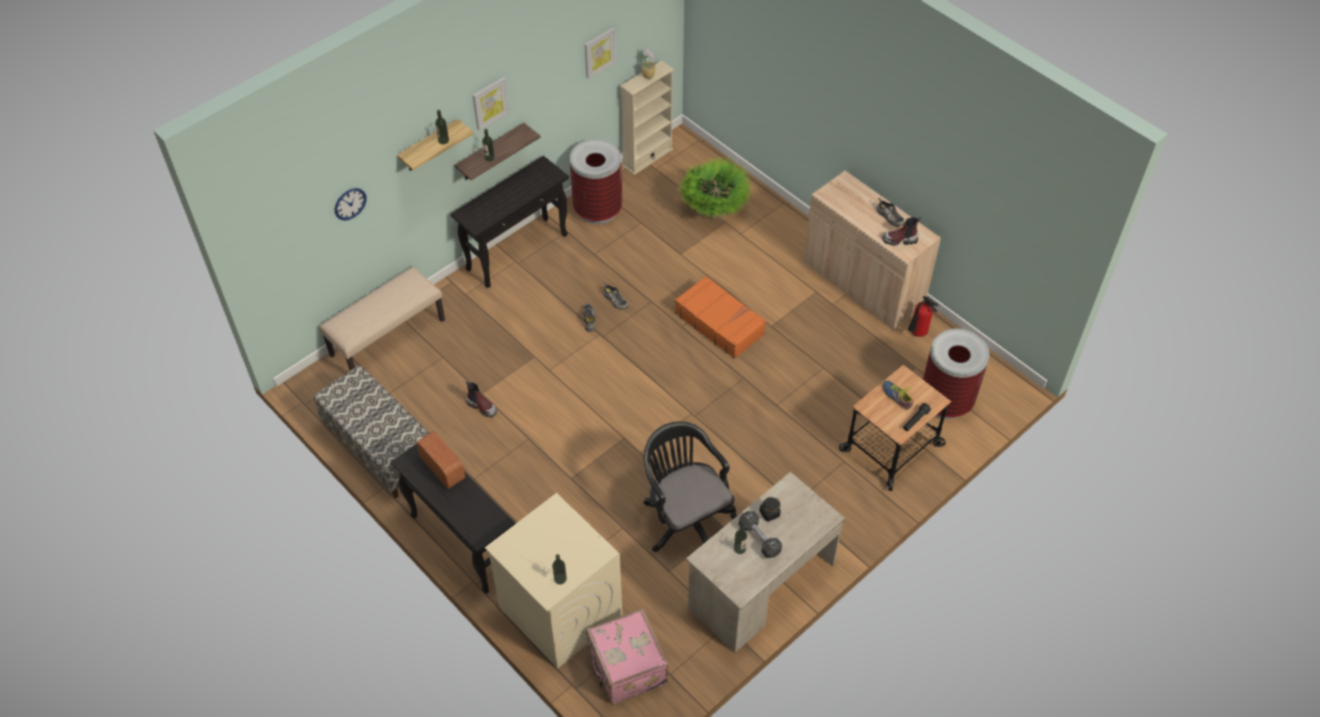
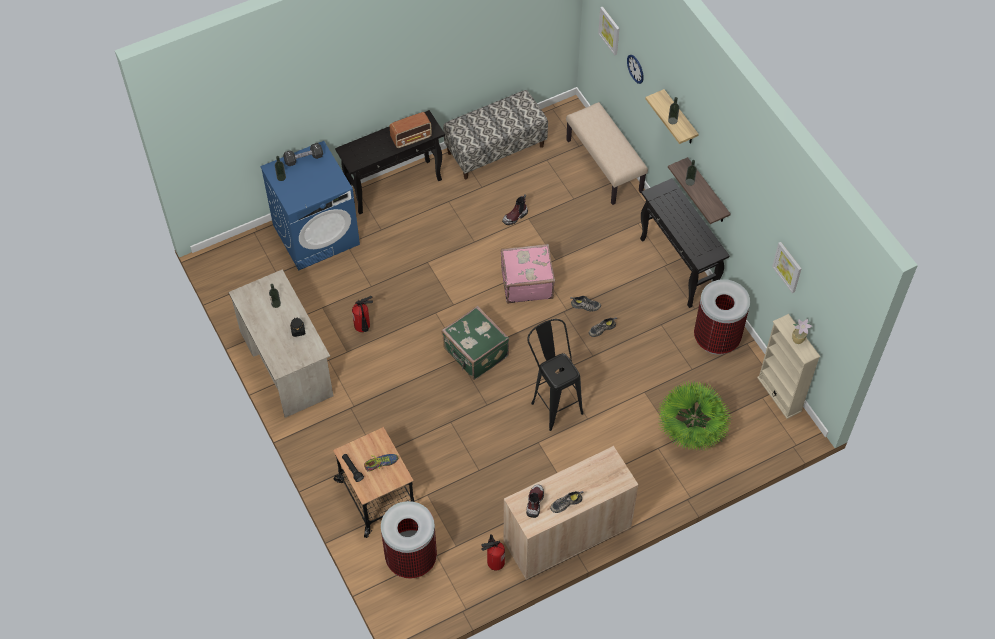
camera: 105 degrees right, 5 degrees up
picture [473,77,509,131] -> picture moved to [598,7,619,55]
beige washing machine [485,493,623,669] -> blue washing machine [260,141,360,270]
pink suitcase [586,609,668,704] -> pink suitcase moved to [501,244,555,304]
black office chair [644,421,737,552] -> fire extinguisher [352,296,373,332]
orange suitcase [675,276,766,359] -> black stool [527,319,584,431]
black dumbbell [739,511,782,558] -> black dumbbell moved to [283,143,323,166]
none -> green suitcase [442,306,509,380]

